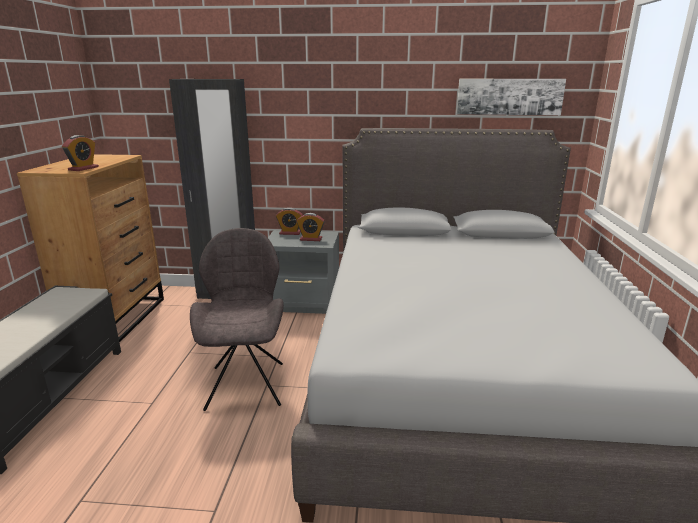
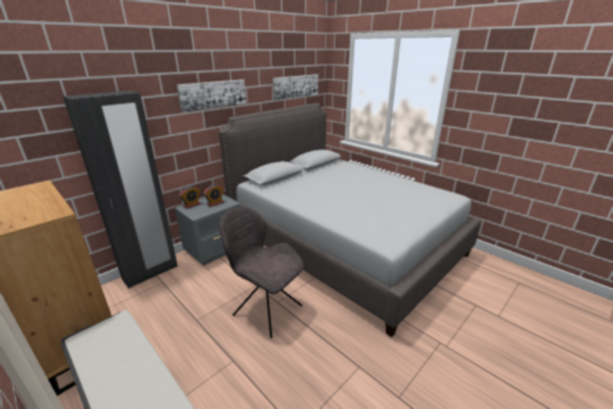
camera: 50 degrees left, 5 degrees up
alarm clock [62,135,99,171] -> none
none -> picture [177,79,246,112]

